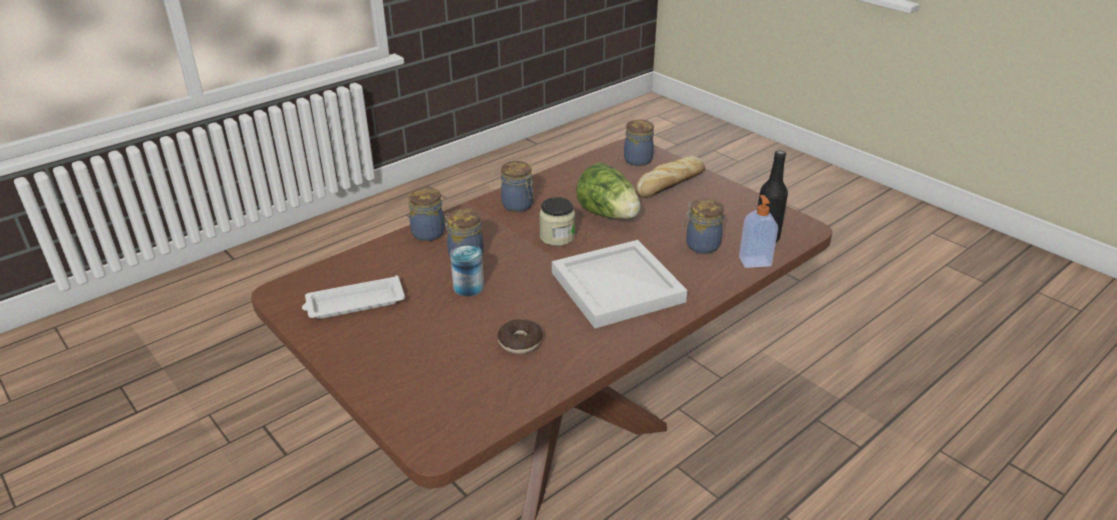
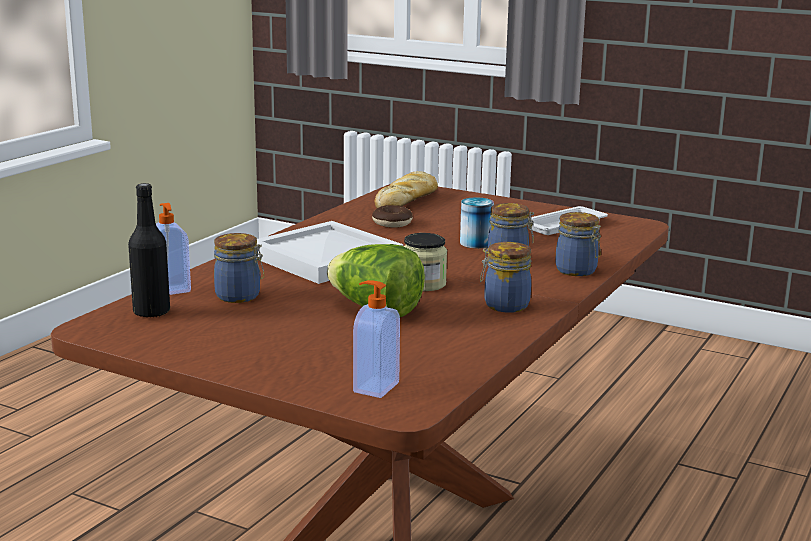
camera: 160 degrees right, 15 degrees down
jar [624,119,654,166] -> soap dispenser [353,280,400,398]
bread [636,156,705,198] -> bread moved to [374,171,438,208]

